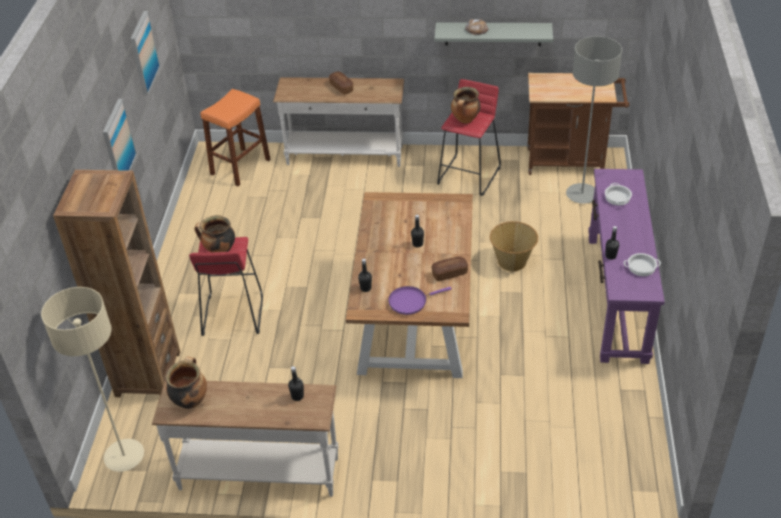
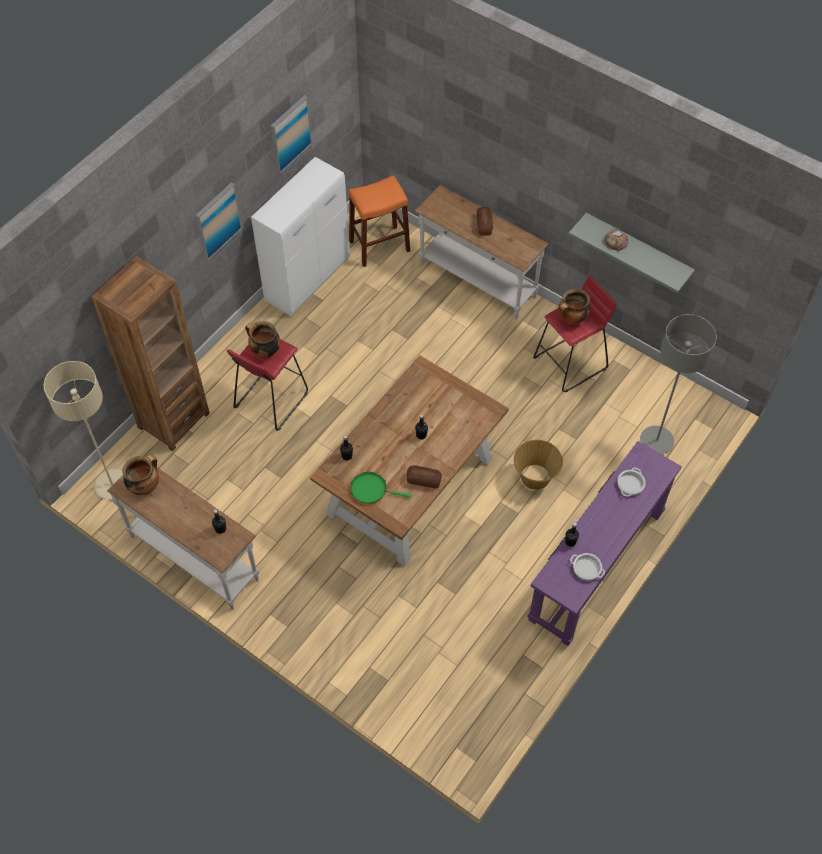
camera: 30 degrees right, 15 degrees up
purple frying pan [388,286,452,315] -> green frying pan [351,472,412,504]
brown cart [527,73,630,175] -> none
none -> white cabinet [251,157,350,316]

